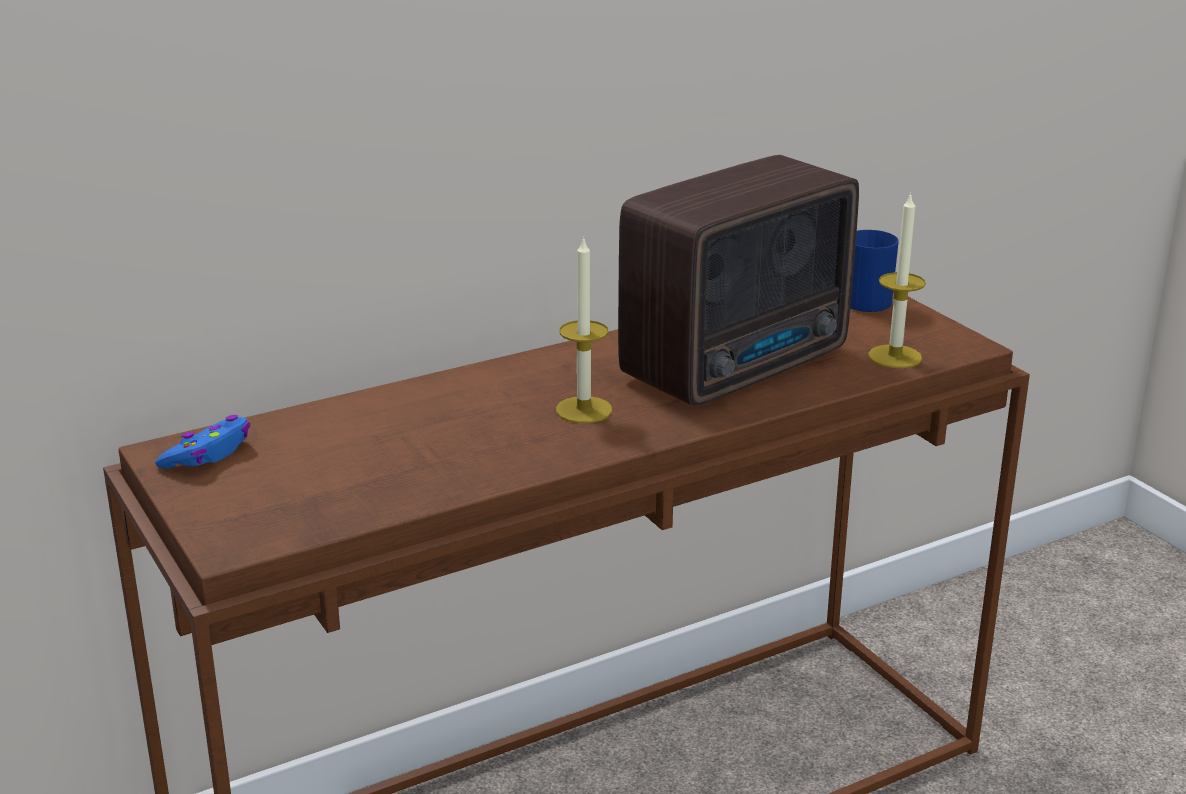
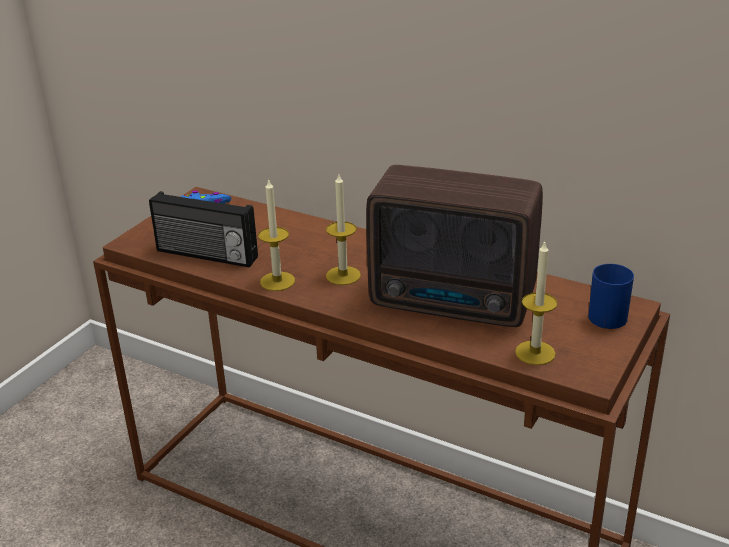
camera: 60 degrees right, 5 degrees up
none -> radio [149,191,258,267]
none -> candle [258,180,295,291]

